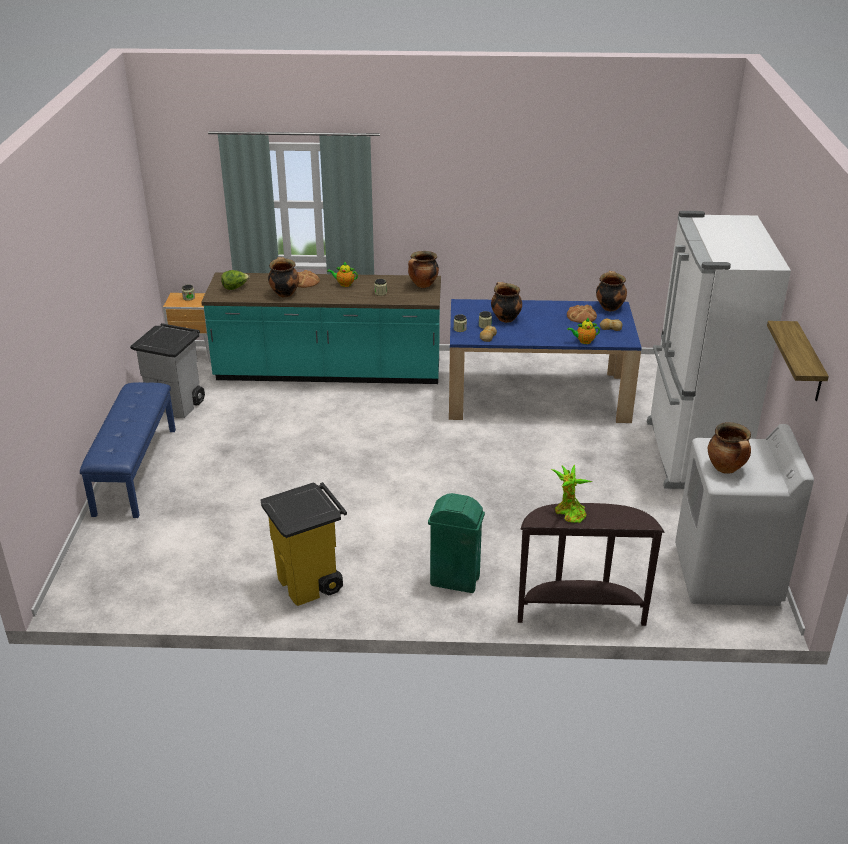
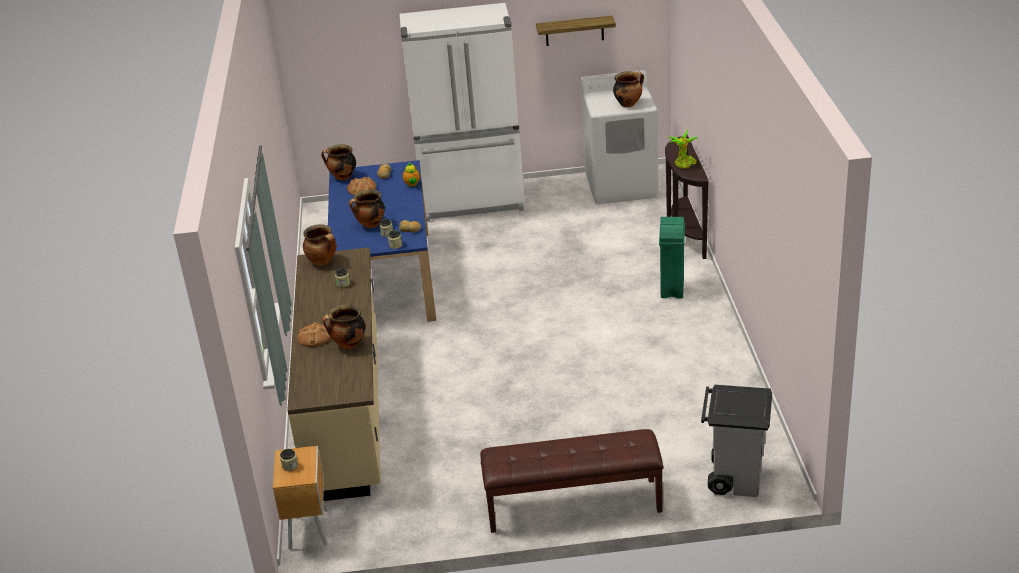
camera: 95 degrees left, 0 degrees up
blue bench [80,382,176,518] -> brown bench [480,429,664,533]
grey trash can [130,323,205,418] -> grey trash can moved to [701,385,772,497]
turquoise counter [201,272,441,384] -> beige counter [287,247,381,501]
lettuce [221,270,250,290] -> none
yellow trash can [260,482,347,606] -> none
teapot [327,261,358,287] -> none

